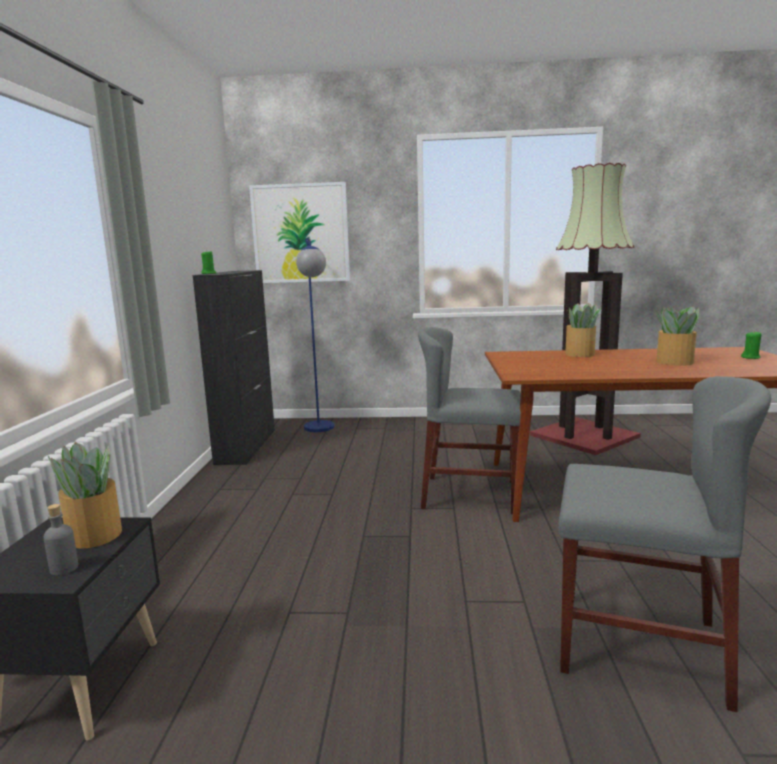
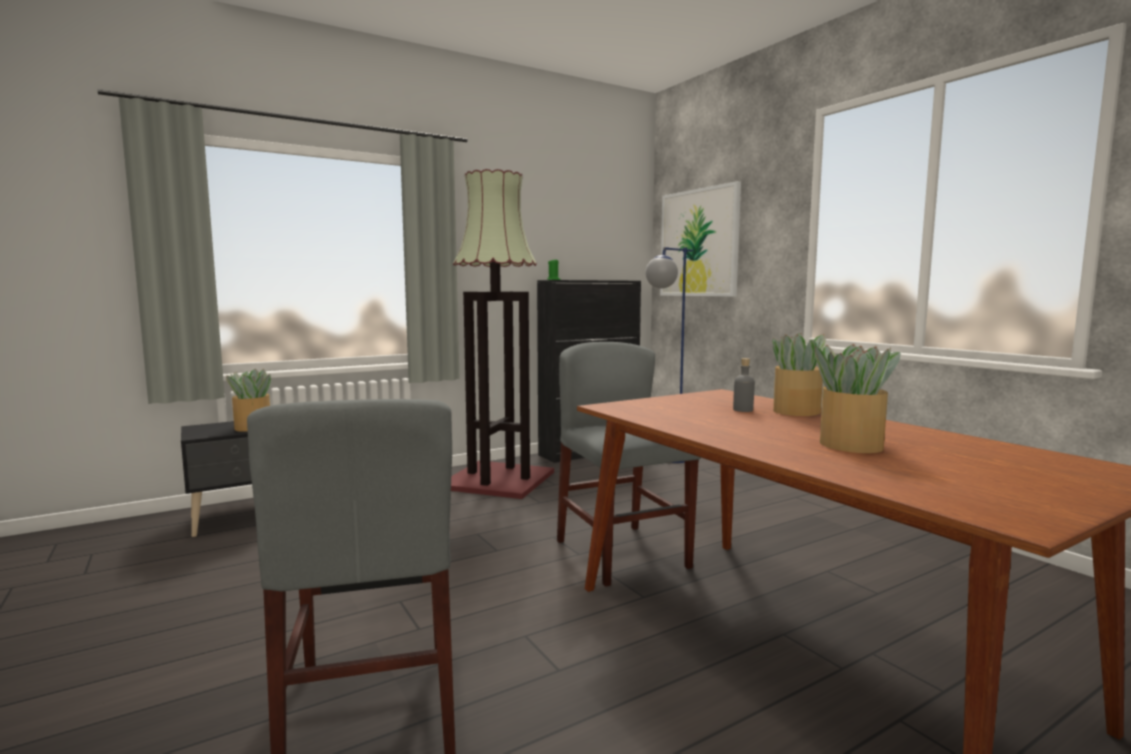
camera: 55 degrees right, 5 degrees down
grey bottle [43,504,78,576] -> grey bottle moved to [733,358,755,412]
floor lamp [530,163,641,455] -> floor lamp moved to [451,169,554,499]
green candle [741,332,761,359] -> none

